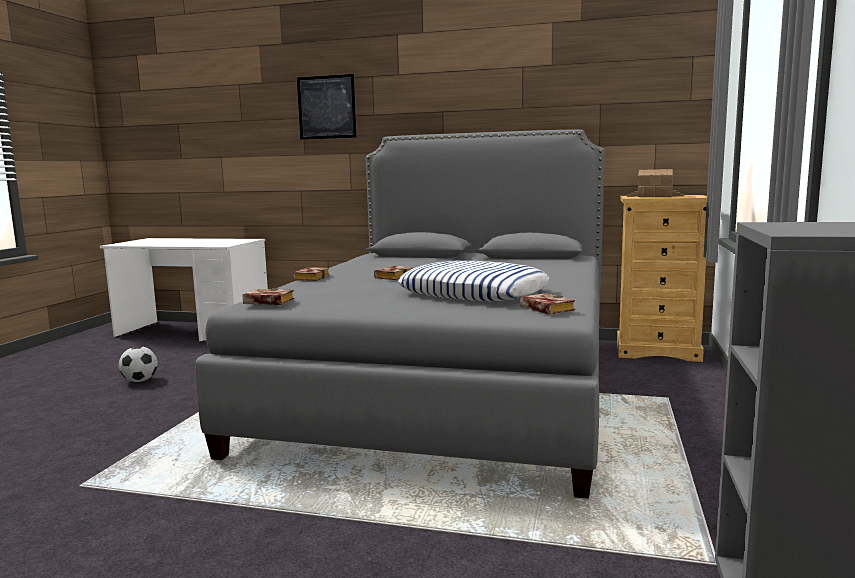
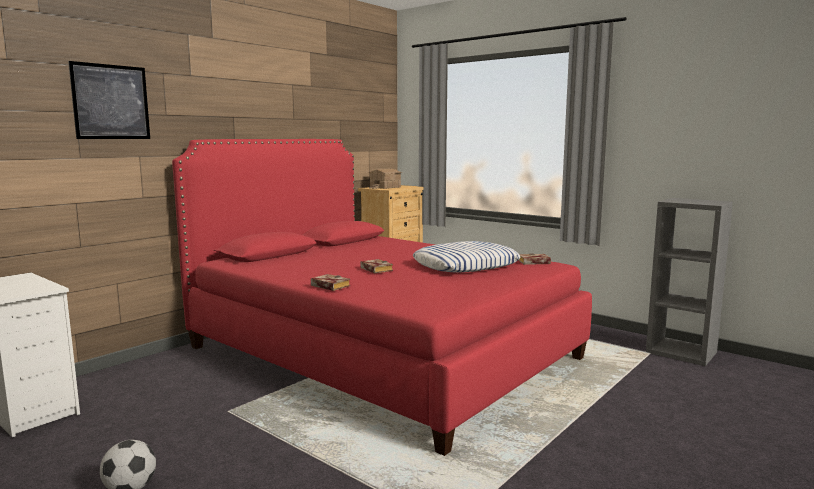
camera: 65 degrees left, 0 degrees up
grey bed [195,130,605,499] -> red bed [172,139,592,456]
book [242,288,294,305] -> none

